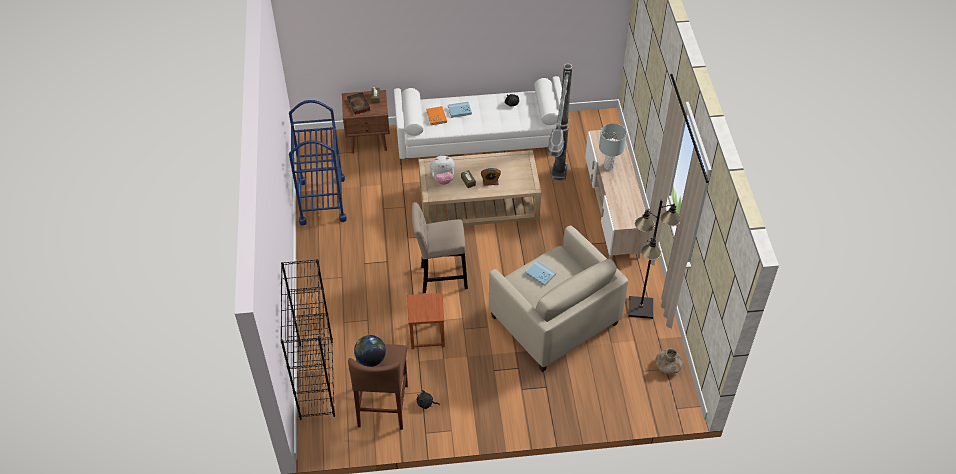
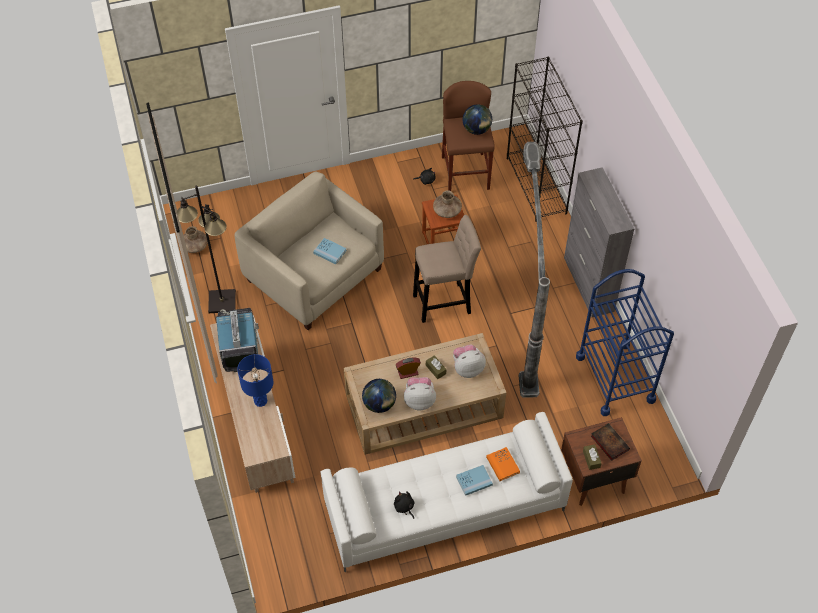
camera: 170 degrees right, 5 degrees up
floor lamp [548,64,572,181] -> floor lamp moved to [519,142,550,398]
grey table lamp [599,123,627,170] -> blue table lamp [237,354,274,407]
none -> television [216,308,259,372]
none -> globe [362,379,396,413]
none -> plush toy [404,377,436,411]
none -> brown vase [433,190,462,218]
none -> grey cabinet [564,167,634,317]

